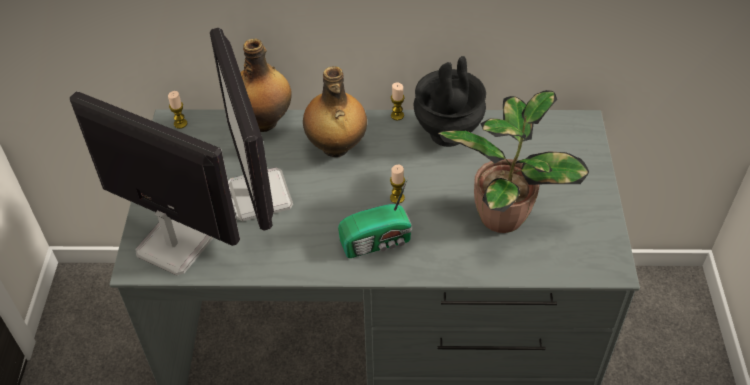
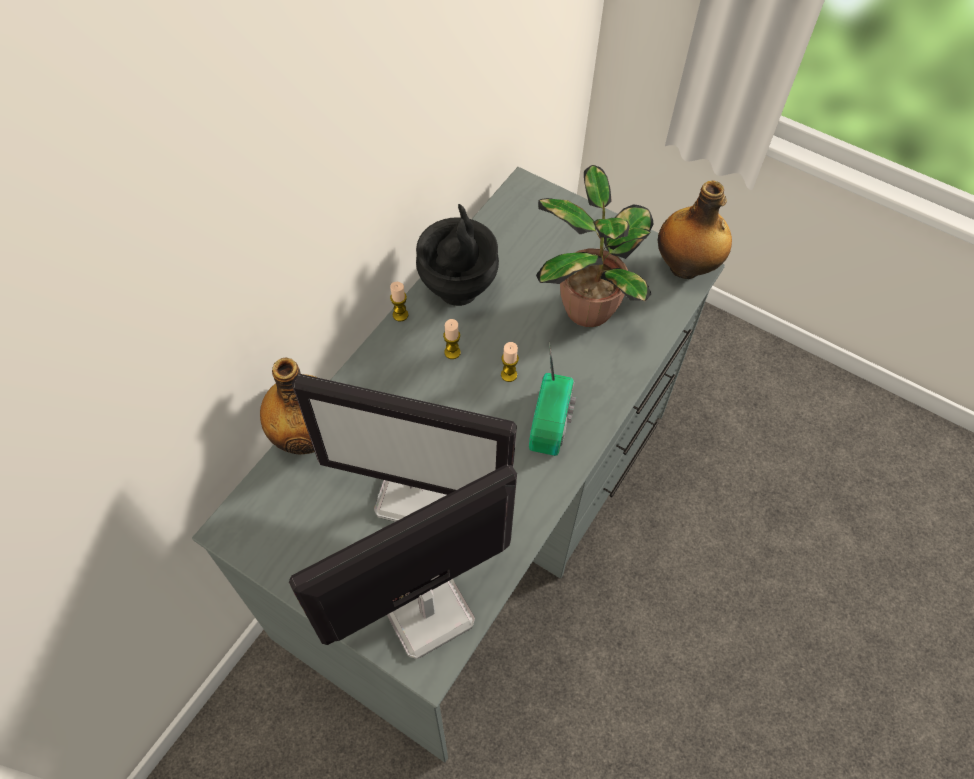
camera: 60 degrees left, 10 degrees up
candle [168,91,187,129] -> candle moved to [443,319,461,359]
bottle [303,66,367,157] -> bottle moved to [658,181,732,279]

